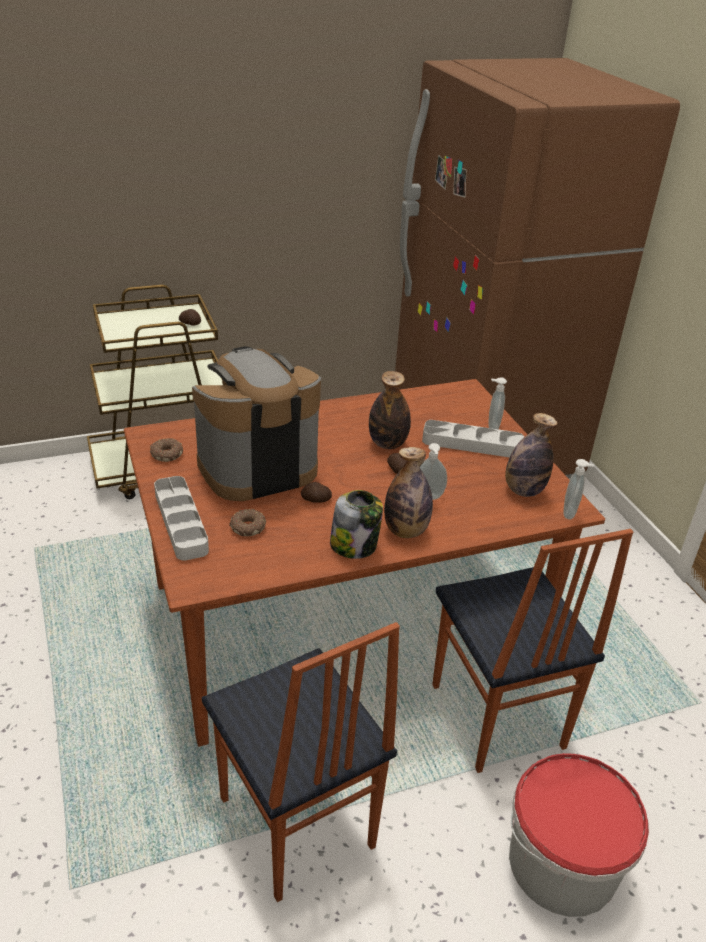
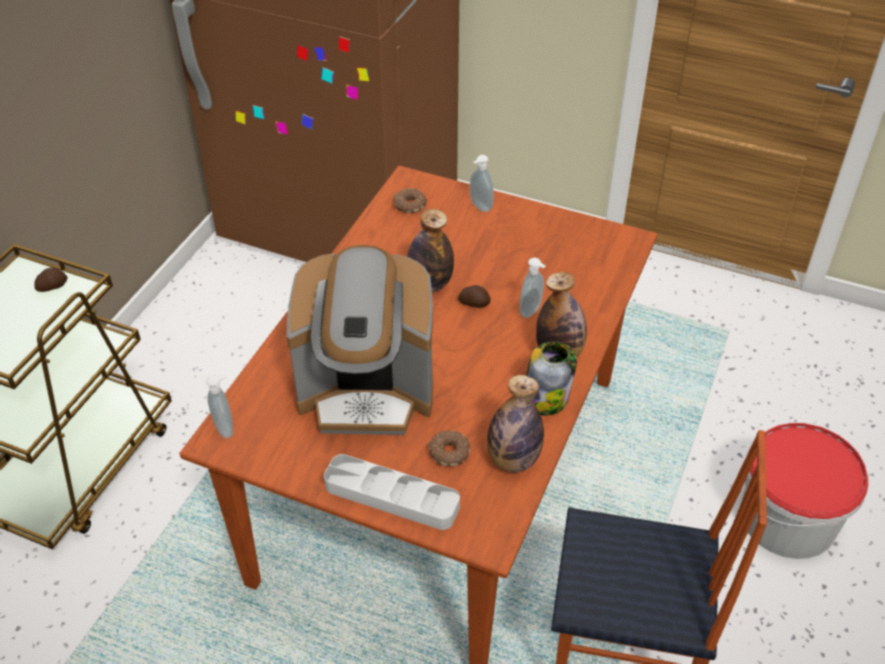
camera: 45 degrees left, 10 degrees up
donut [150,438,183,462] -> donut moved to [394,188,427,213]
coffee machine [192,346,321,501] -> coffee machine turned 105 degrees counterclockwise [287,245,433,435]
potato [301,482,332,503] -> none
grey tray [422,420,524,458] -> none
chair [432,529,633,773] -> none
bottle [505,413,557,497] -> bottle moved to [487,375,544,472]
soap dispenser [563,459,594,520] -> soap dispenser moved to [206,374,233,438]

